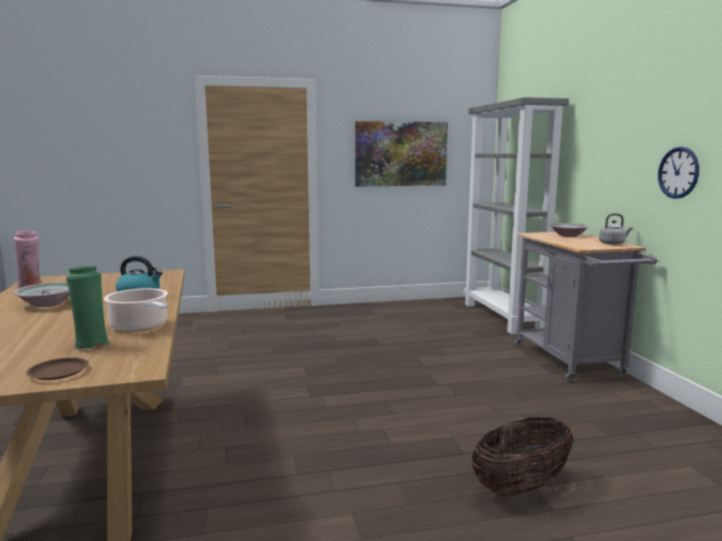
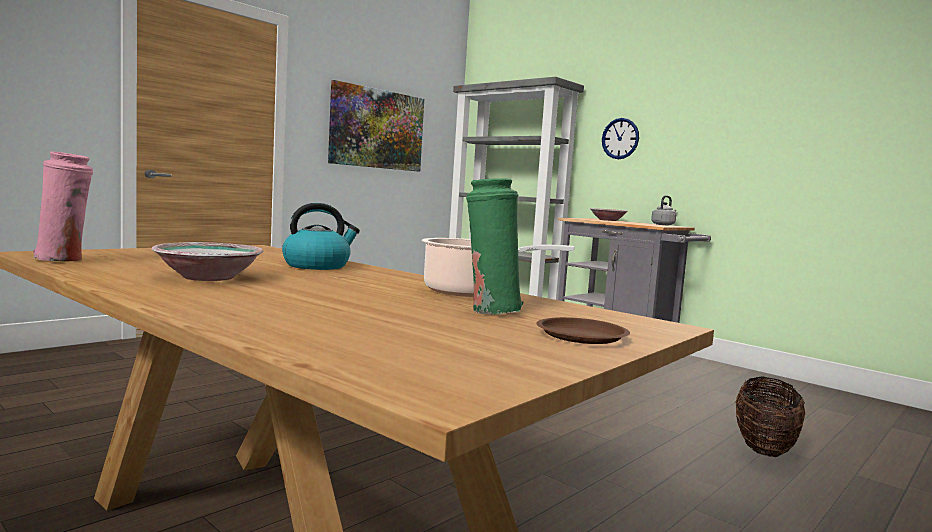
camera: 35 degrees left, 5 degrees down
wall clock [658,147,699,199] -> wall clock moved to [602,118,639,159]

